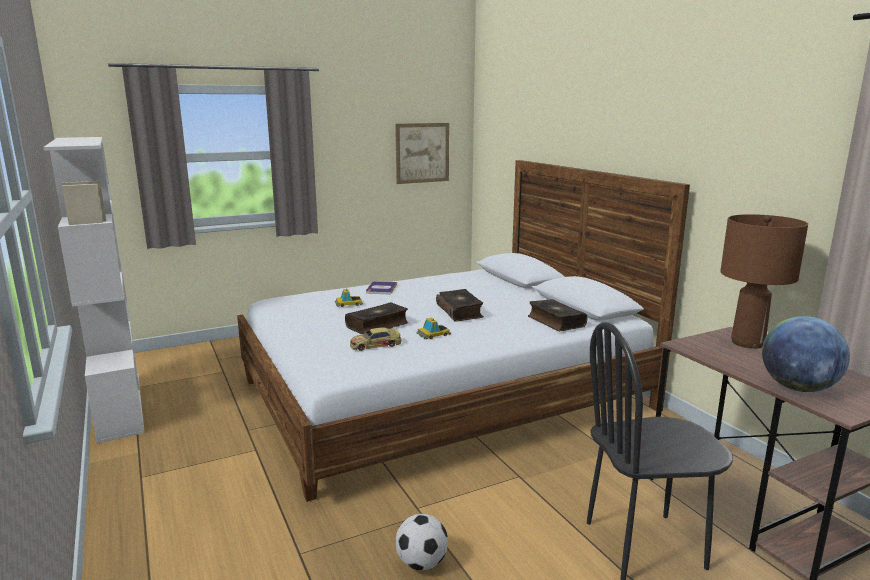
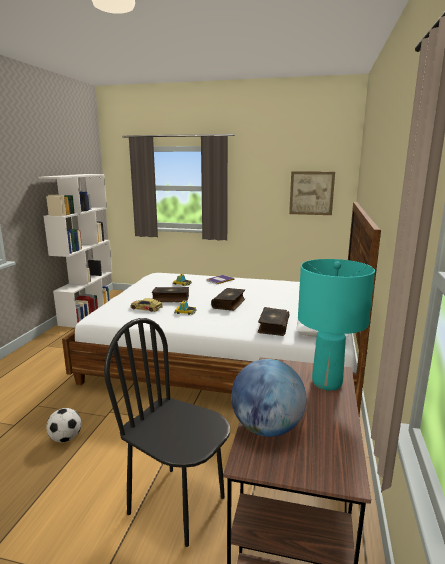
camera: 40 degrees right, 0 degrees up
brown table lamp [720,214,808,349] -> turquoise table lamp [298,259,375,390]

